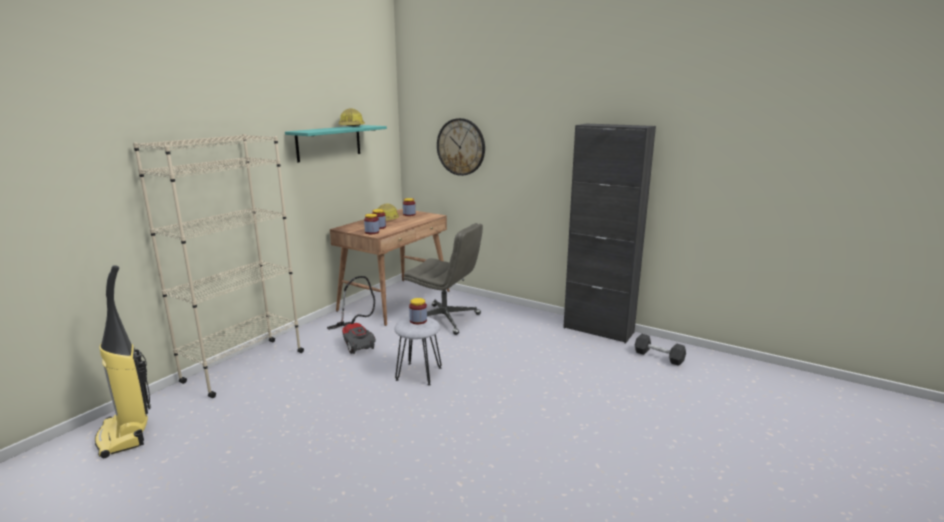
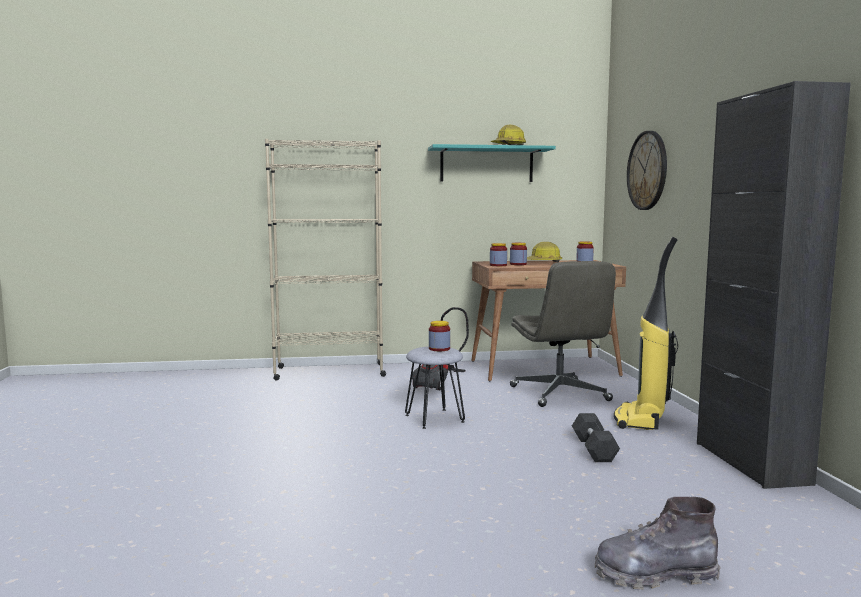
camera: 50 degrees right, 10 degrees down
vacuum cleaner [95,265,151,458] -> vacuum cleaner moved to [614,237,678,430]
black dumbbell [635,334,686,366] -> black dumbbell moved to [572,413,620,462]
none -> grey boot [594,497,720,590]

